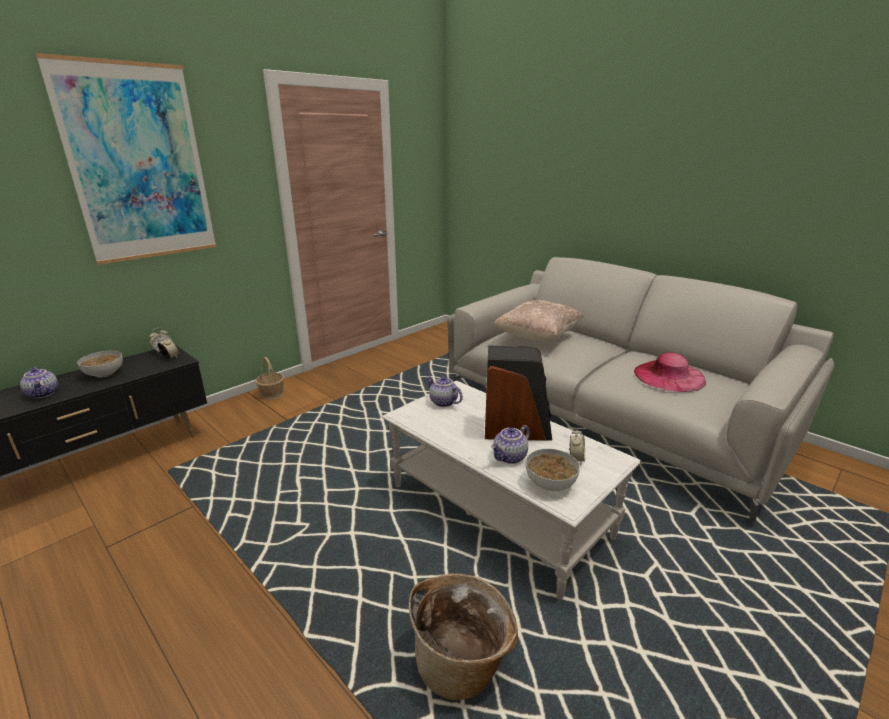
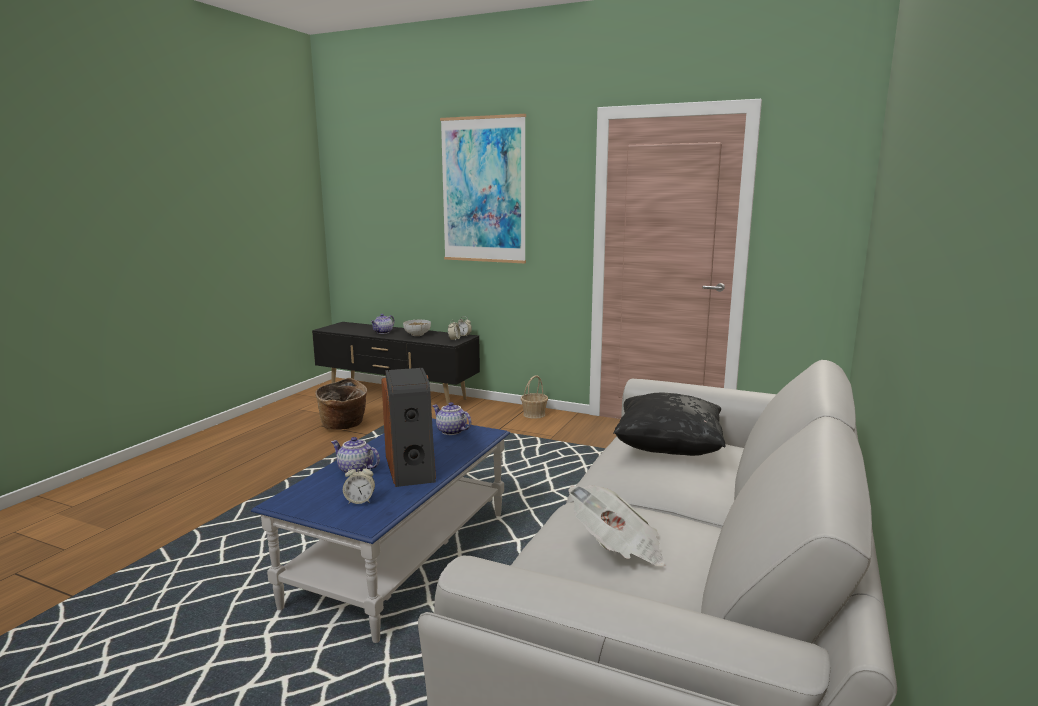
camera: 70 degrees right, 10 degrees down
white coffee table [382,381,642,599] -> blue coffee table [251,418,510,643]
basket [409,574,518,700] -> basket moved to [315,378,367,430]
teapot [426,376,463,407] -> teapot turned 75 degrees counterclockwise [432,402,471,435]
beige pillow [494,300,584,342] -> black pillow [613,393,726,456]
bowl [526,449,580,491] -> none
pink hat [634,352,706,392] -> newspaper [569,485,665,567]

